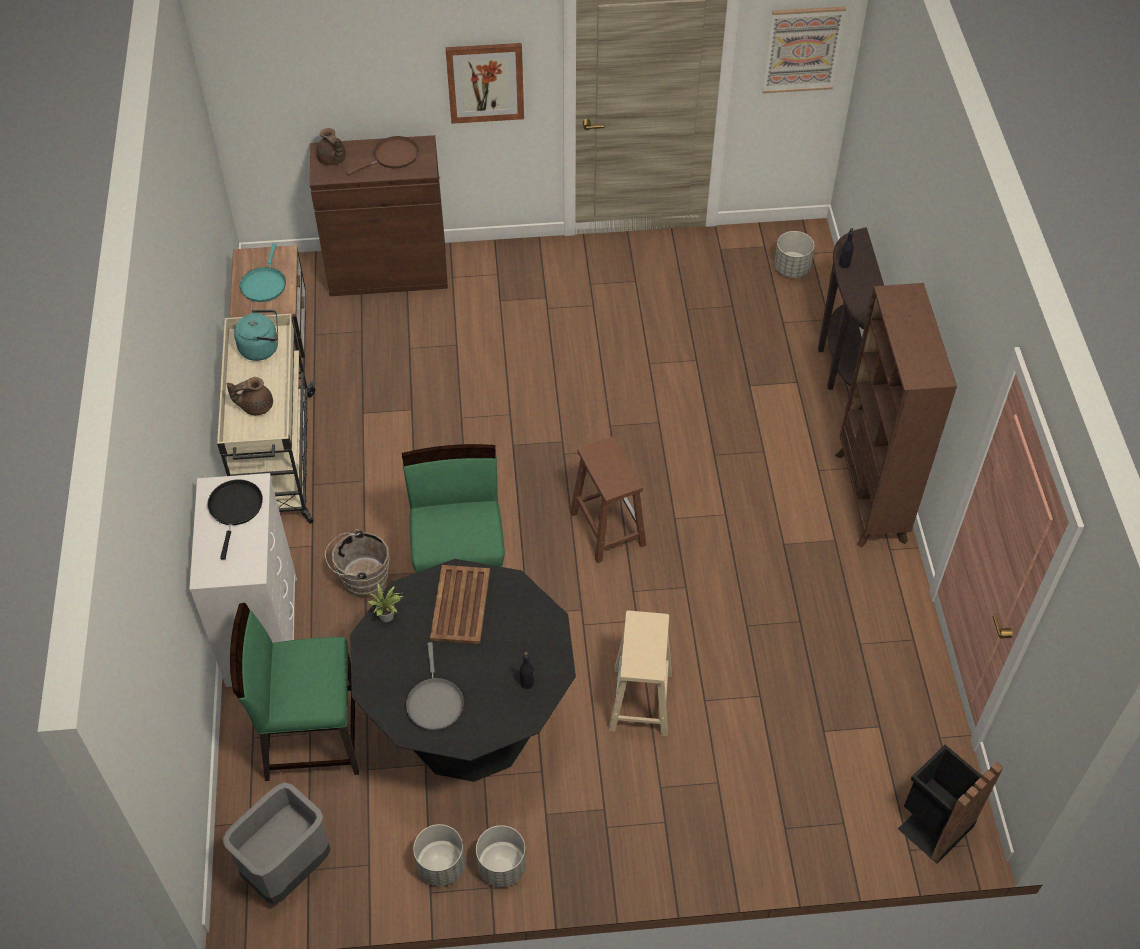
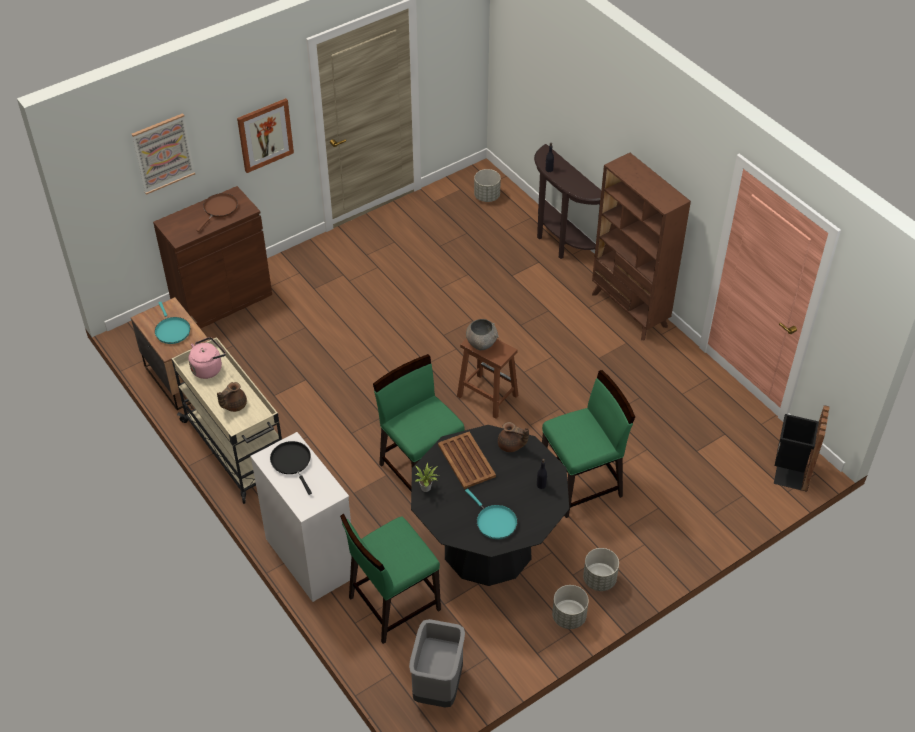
camera: 30 degrees left, 5 degrees down
turquoise kettle [234,310,278,361] -> pink kettle [188,337,226,379]
brown teapot [316,128,346,165] -> brown teapot moved to [498,422,529,452]
brown bucket [325,529,389,598] -> none
grey frying pan [406,642,464,730] -> turquoise frying pan [465,489,517,539]
grey planter [413,824,465,886] -> grey planter moved to [583,548,619,591]
beige stool [609,611,672,736] -> green chair [542,370,635,518]
picture [762,6,846,93] -> picture moved to [132,113,195,195]
none -> grey bowl [466,319,499,350]

